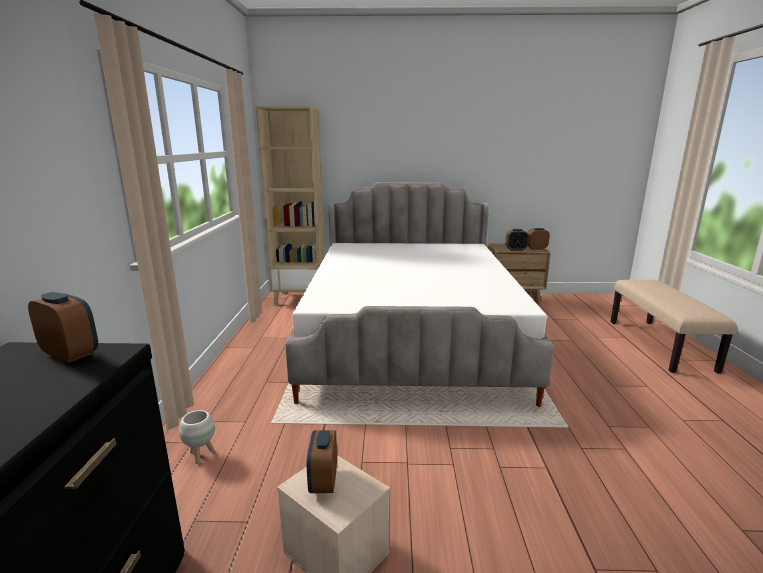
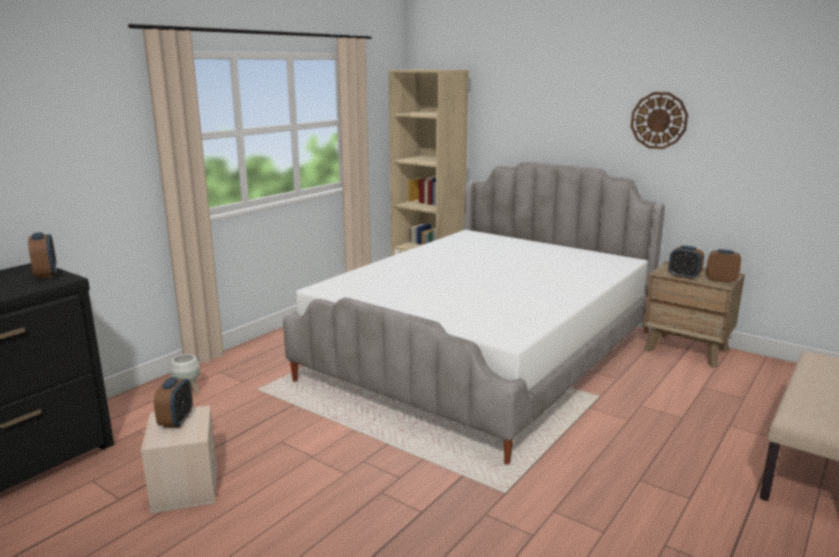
camera: 35 degrees right, 0 degrees up
alarm clock [307,430,337,493] -> alarm clock turned 150 degrees clockwise [154,377,193,428]
none -> wall clock [631,92,688,149]

